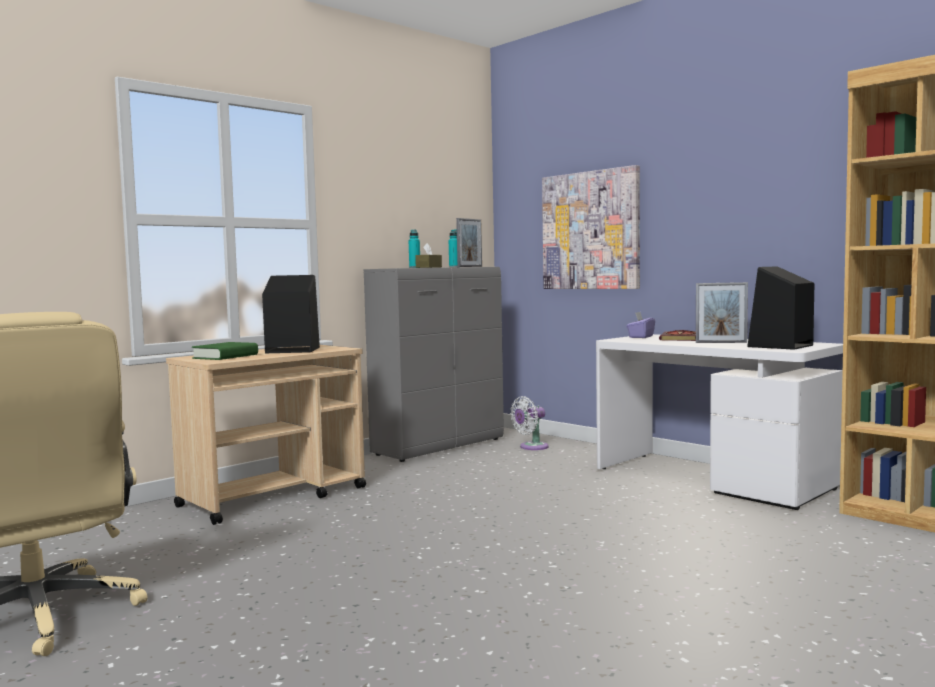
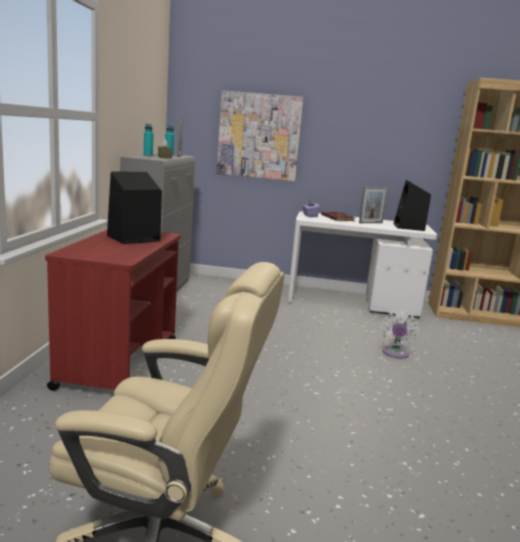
camera: 40 degrees left, 10 degrees up
beige cart [166,345,366,525] -> red cart [45,230,181,391]
green book [192,342,258,360] -> none
white fan [510,396,549,450] -> white fan moved to [381,311,419,359]

